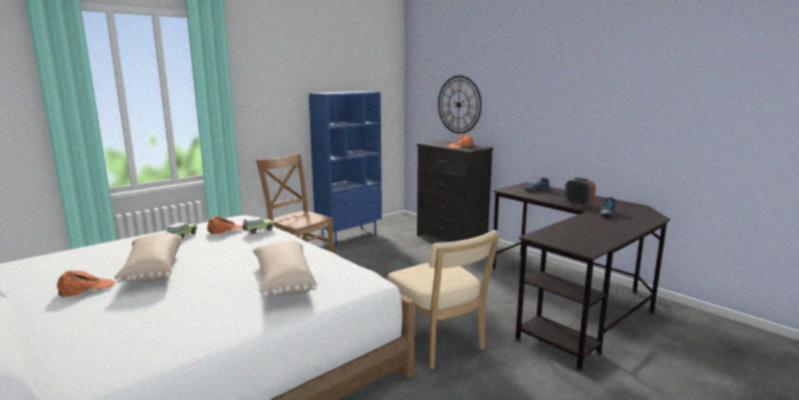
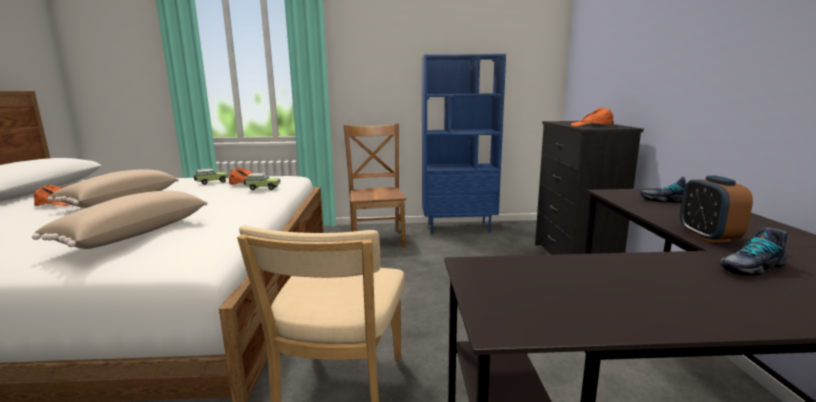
camera: 40 degrees right, 0 degrees up
wall clock [438,76,482,134] -> none

